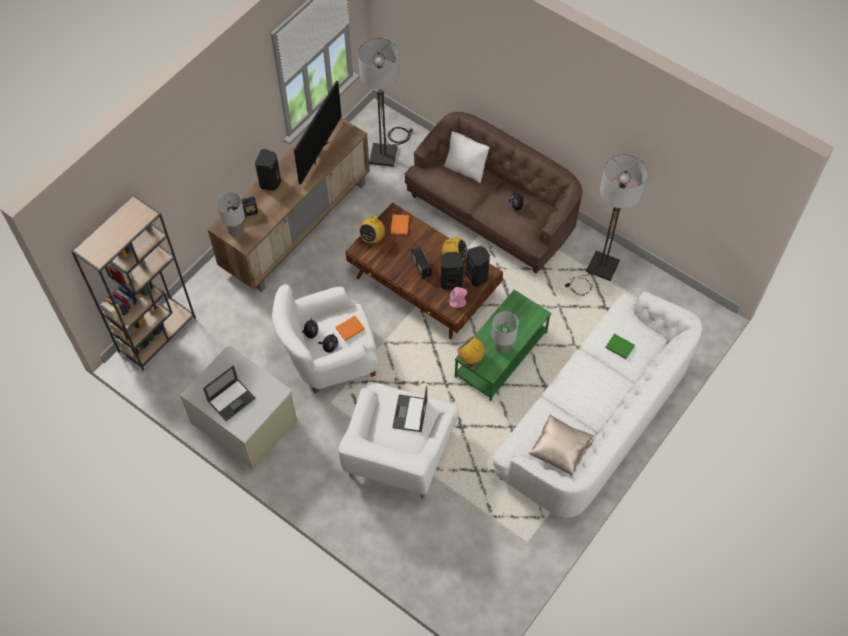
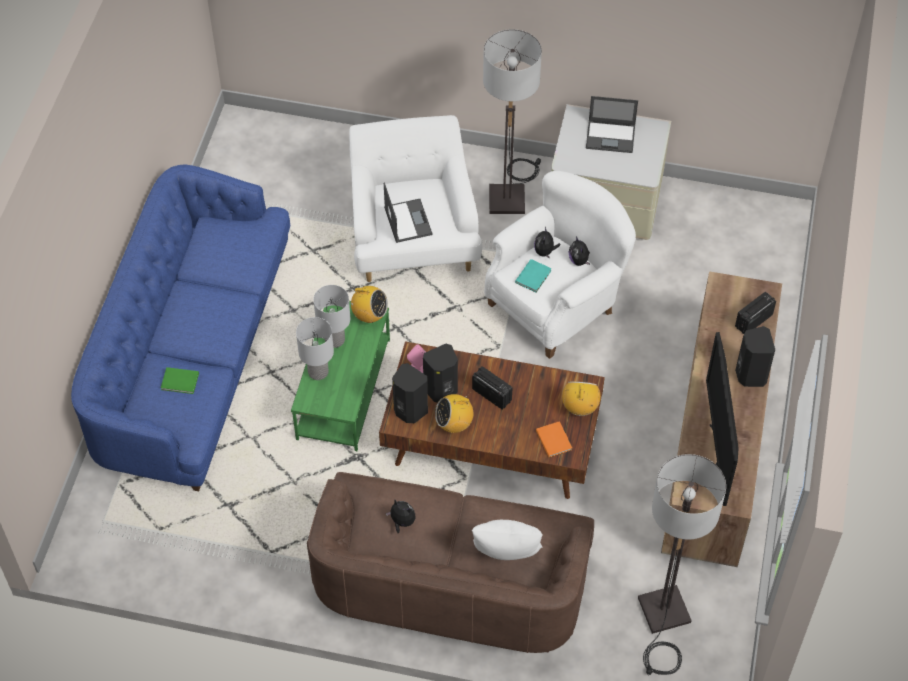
camera: 155 degrees right, 5 degrees down
bookcase [71,195,196,371] -> none
laptop [203,365,256,421] -> laptop turned 105 degrees counterclockwise [586,96,638,153]
grey table lamp [216,192,245,237] -> grey table lamp moved to [296,317,334,380]
orange book [336,316,365,341] -> turquoise book [515,259,552,292]
white sofa [492,291,702,518] -> blue sofa [71,164,290,491]
beige pillow [528,414,593,476] -> none
floor lamp [565,154,648,296] -> floor lamp moved to [483,29,542,214]

